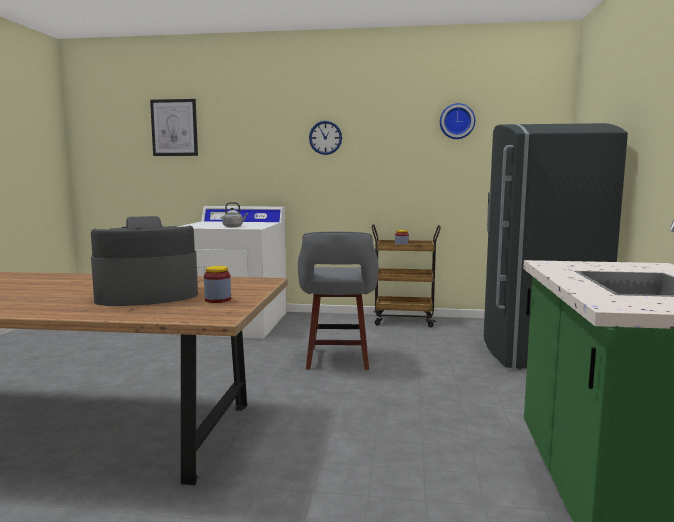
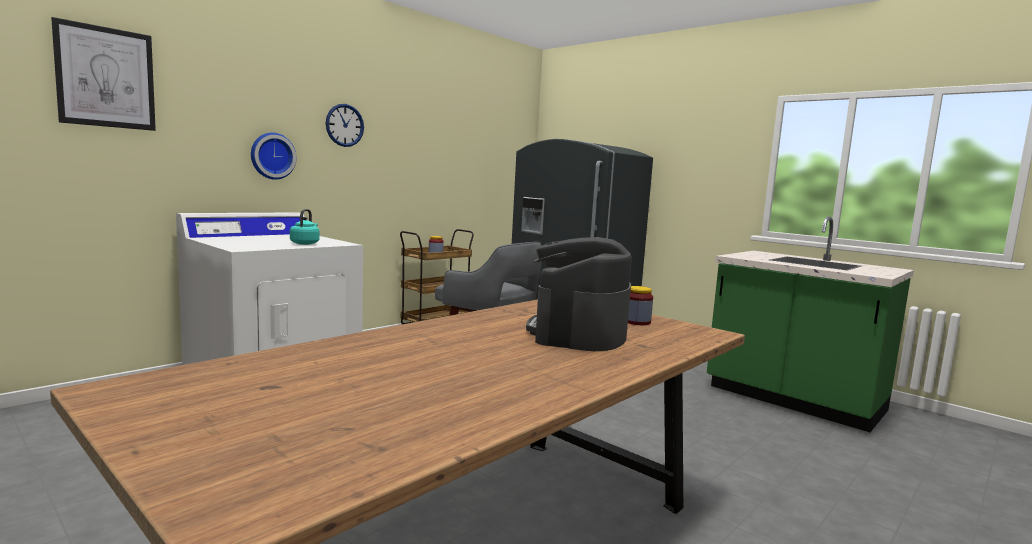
camera: 55 degrees left, 0 degrees up
grey kettle [222,202,248,227] -> turquoise kettle [290,209,320,245]
wall clock [440,103,475,139] -> wall clock moved to [251,133,296,180]

